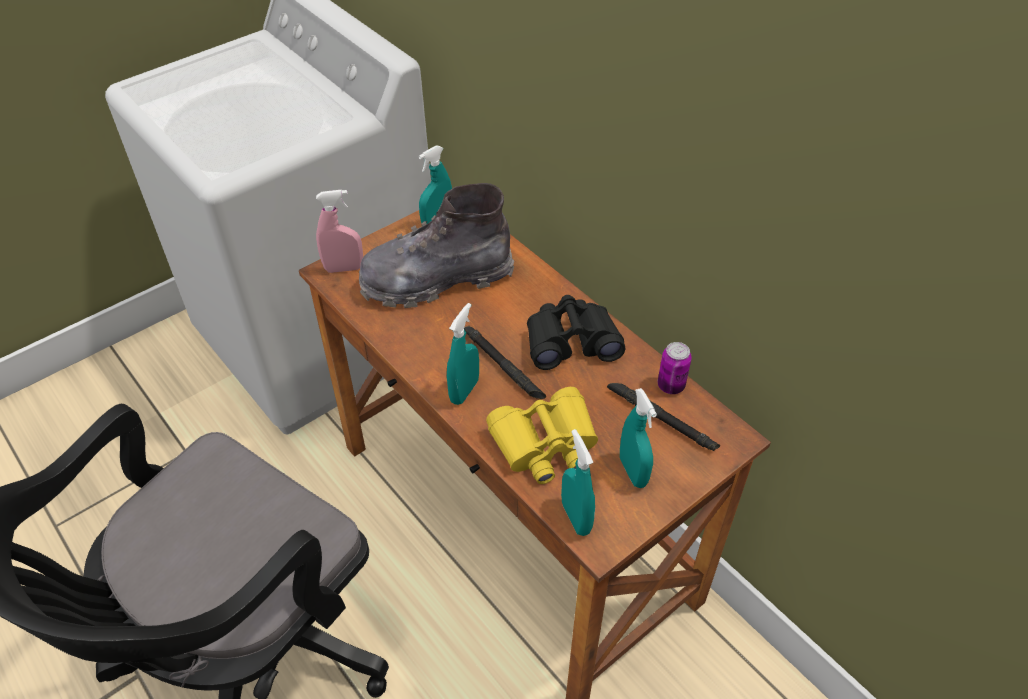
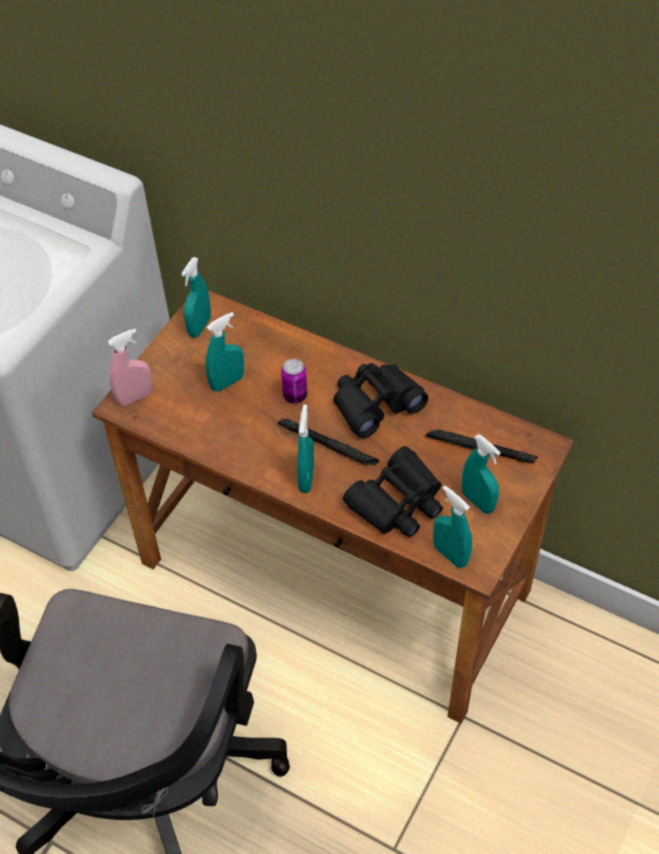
camera: 20 degrees left, 5 degrees up
grey boot [359,183,514,308] -> turquoise spray bottle [205,312,244,391]
yellow binoculars [486,387,598,484] -> black binoculars [343,446,443,538]
can [658,342,692,394] -> can moved to [281,359,307,404]

